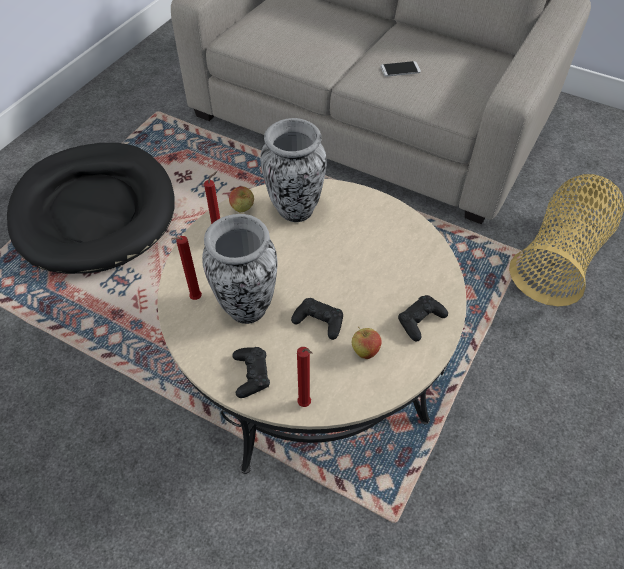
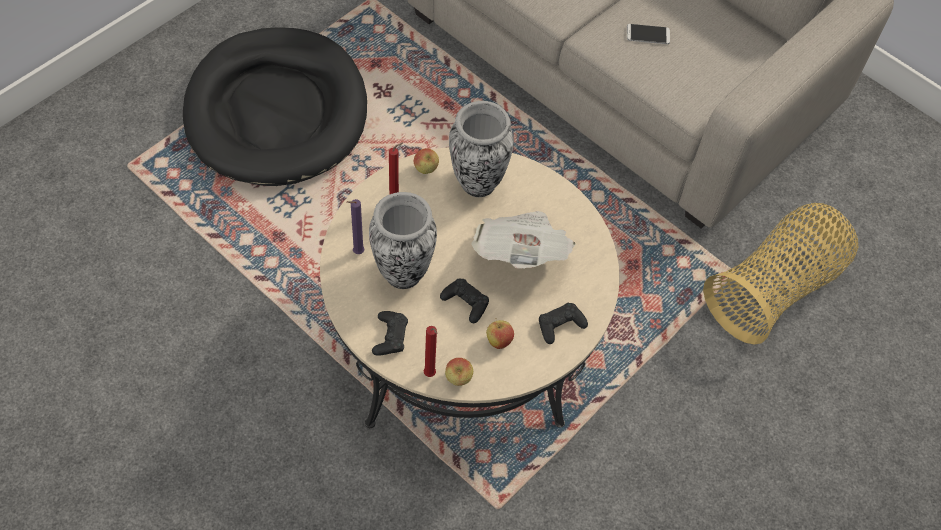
camera: 10 degrees right, 5 degrees up
red candle [171,236,202,300] -> purple candle [346,199,365,254]
none -> apple [445,358,473,386]
none -> newspaper [471,211,576,269]

